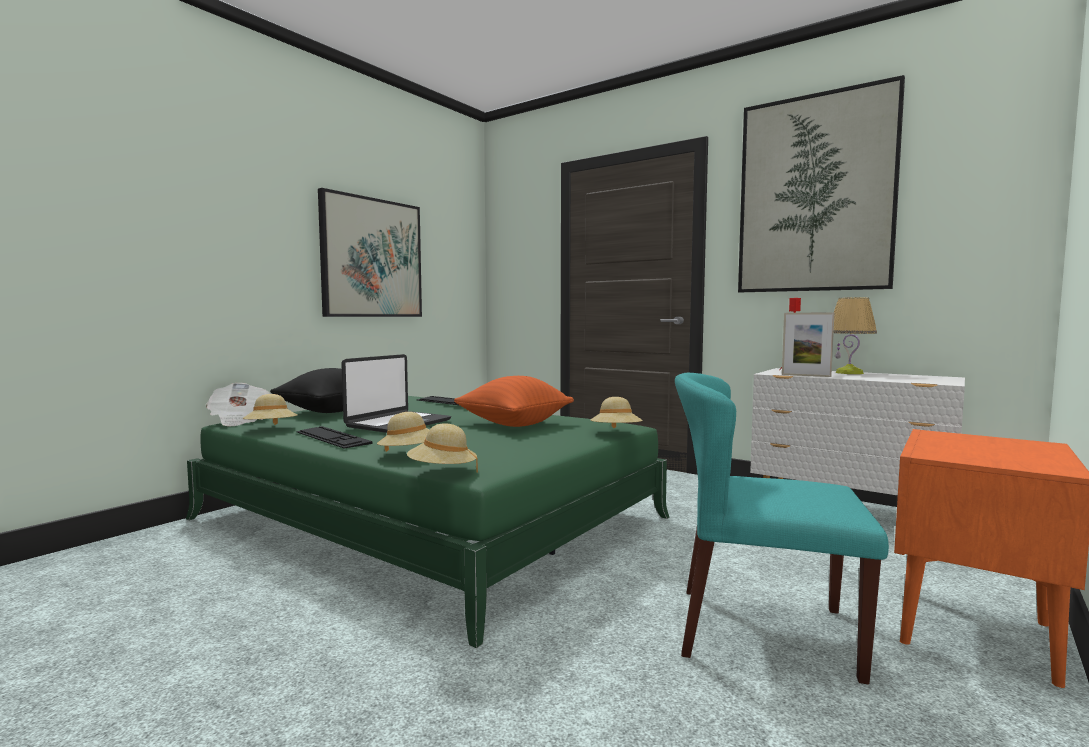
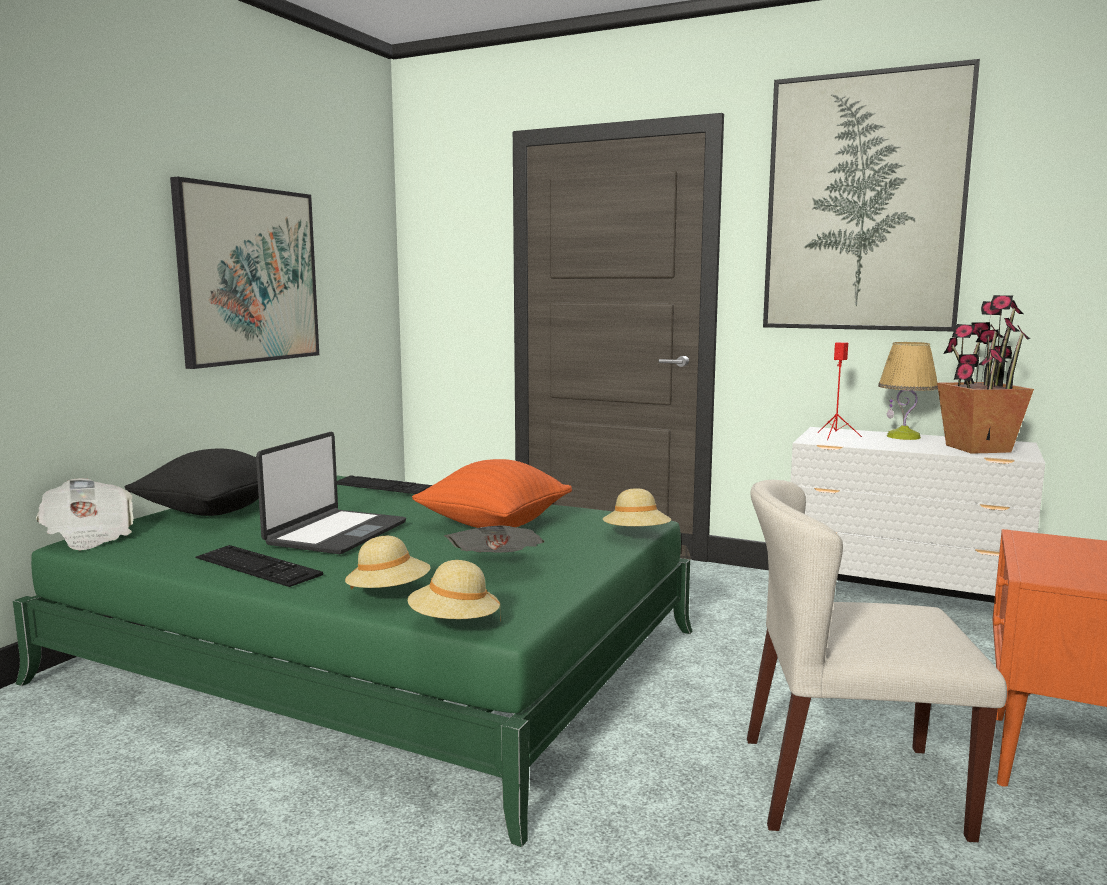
camera: 10 degrees left, 5 degrees up
beige hat [243,394,298,425] -> none
turquoise chair [675,373,889,685] -> beige chair [747,480,1007,842]
picture frame [782,313,834,377] -> none
none -> newspaper [444,525,544,553]
none -> potted plant [937,295,1034,454]

